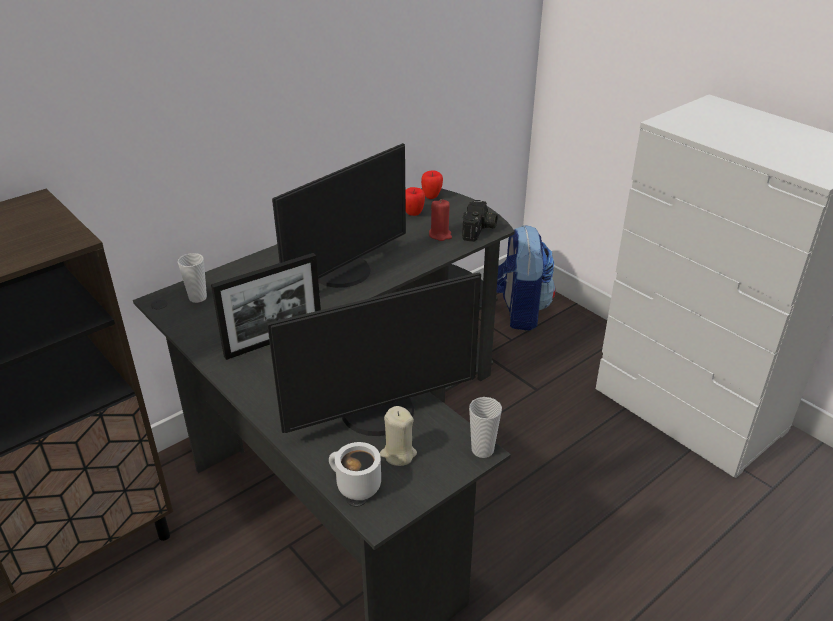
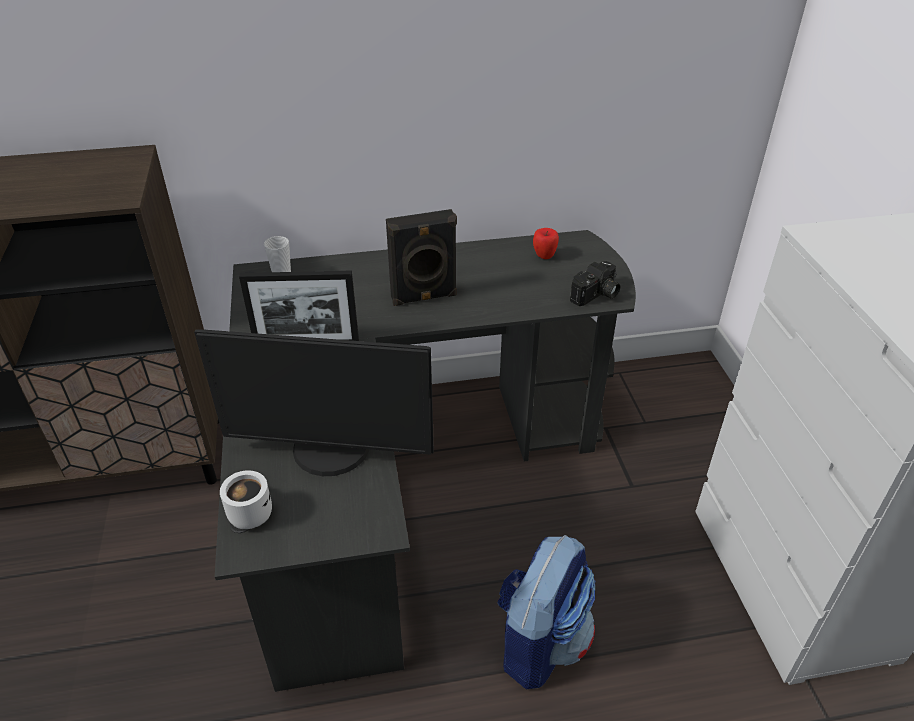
camera: 30 degrees right, 5 degrees up
monitor [272,143,406,288] -> black speaker [386,209,457,306]
beige candle [380,406,417,466] -> none
apple [421,170,443,199] -> none
red candle [429,199,452,241] -> none
cup [469,397,502,458] -> none
backpack [496,225,555,331] -> backpack moved to [497,535,595,690]

